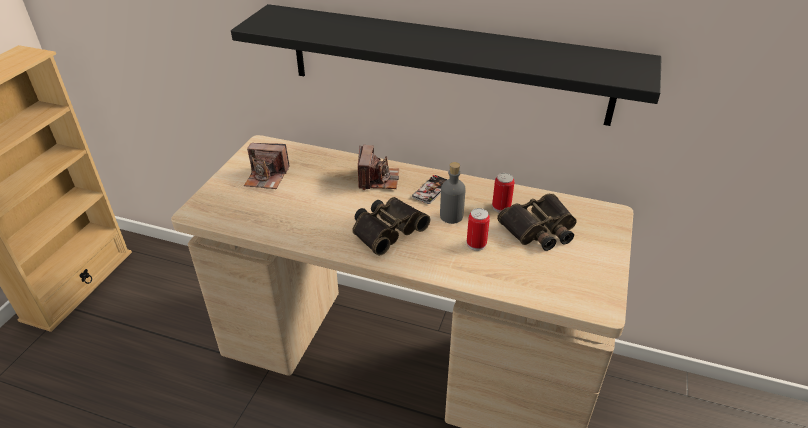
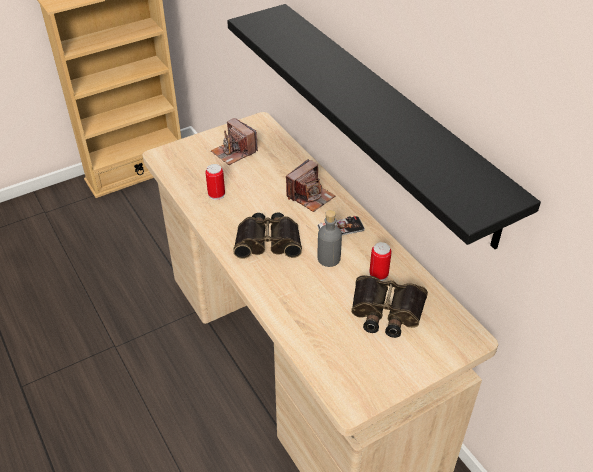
camera: 40 degrees right, 5 degrees up
can [467,208,490,251] -> can moved to [206,164,225,200]

